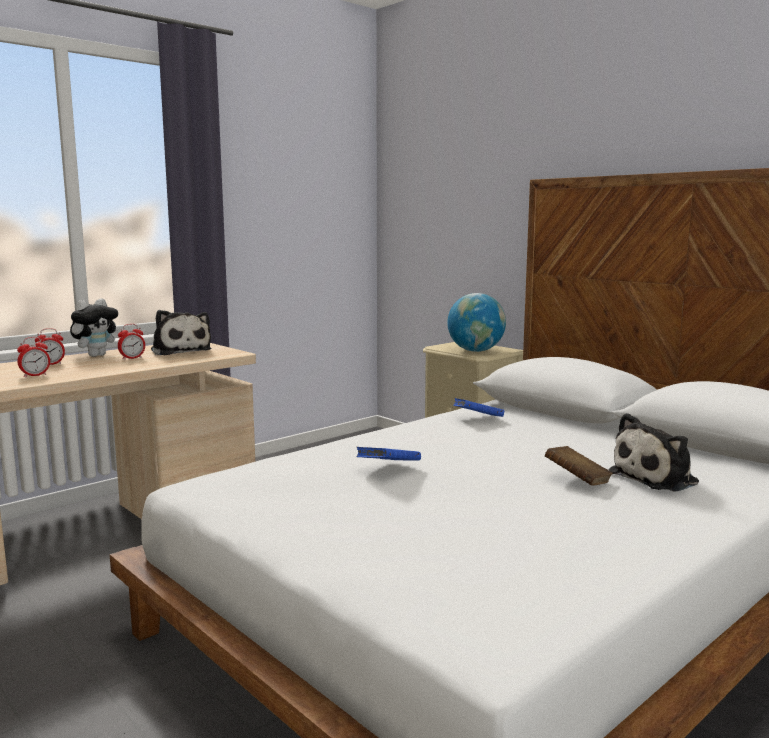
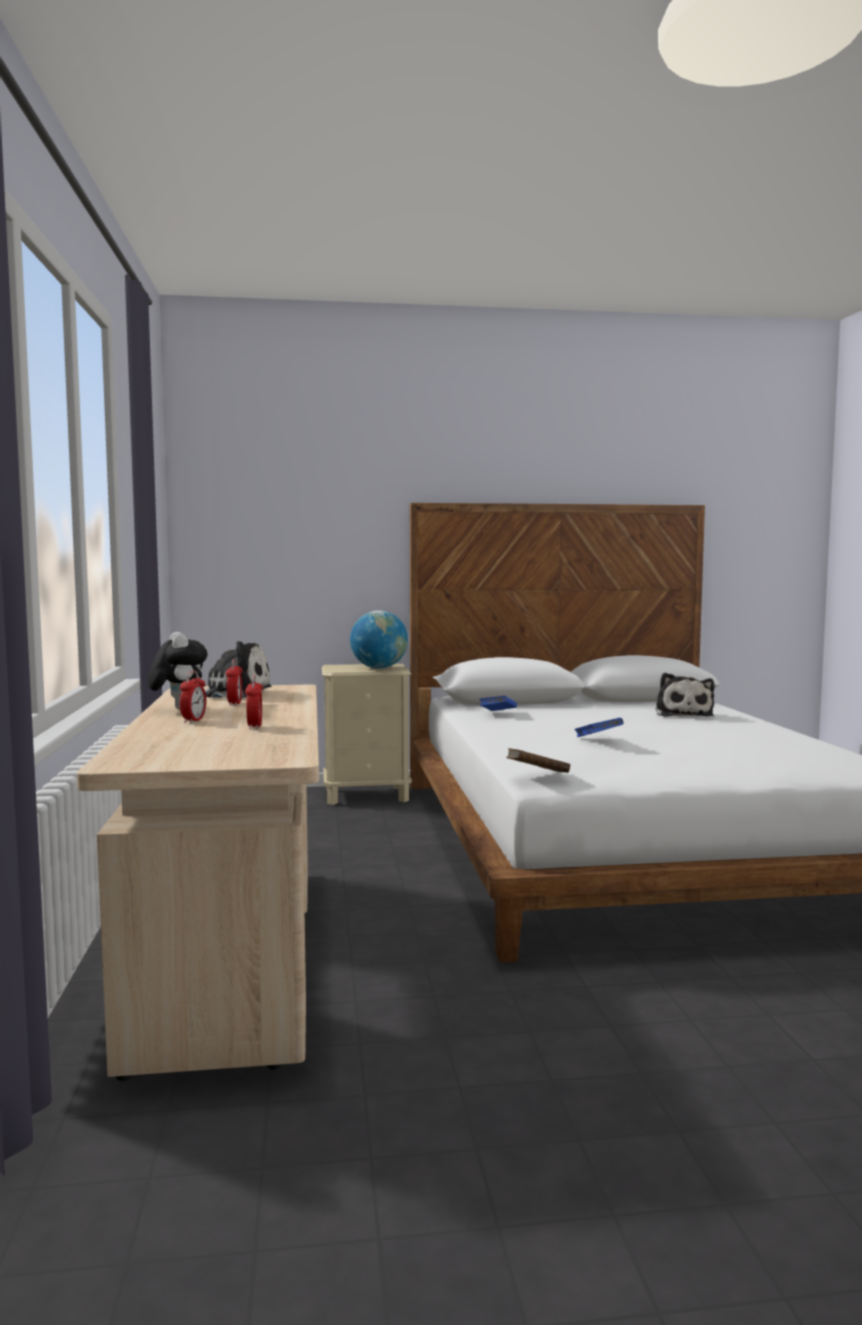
camera: 55 degrees left, 5 degrees down
brown book [545,446,613,486] -> brown book moved to [506,748,570,773]

